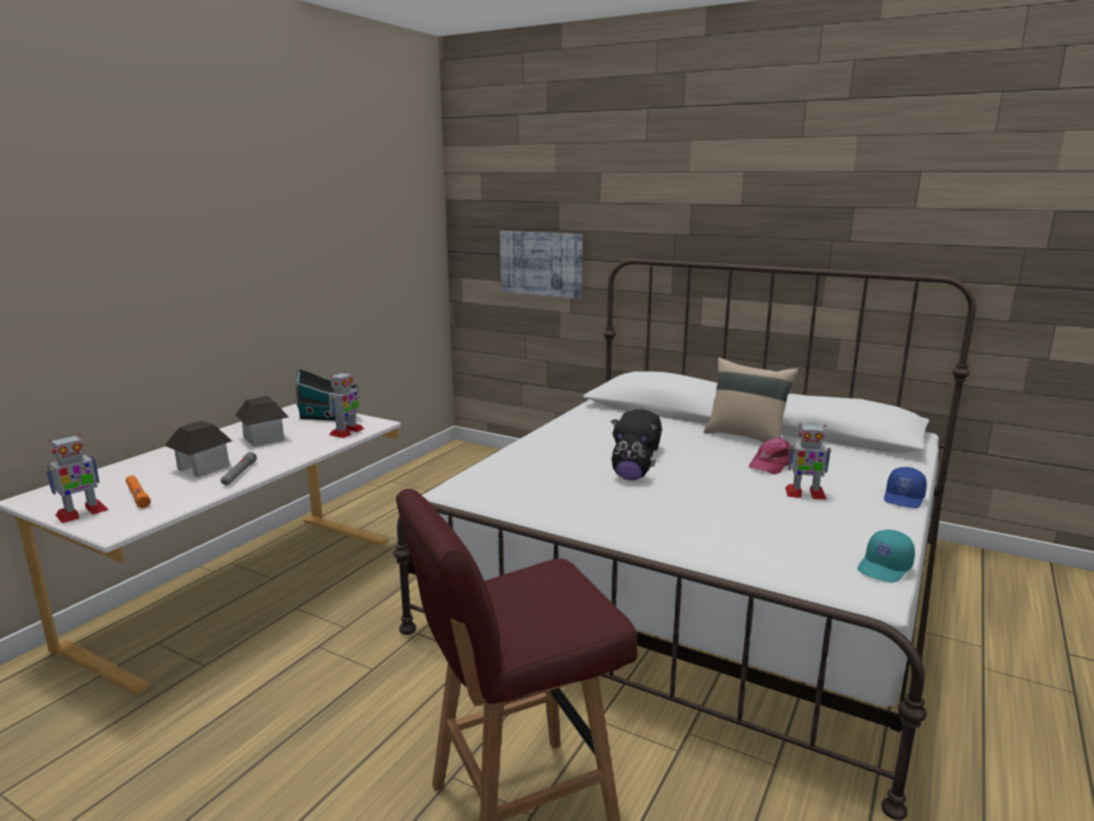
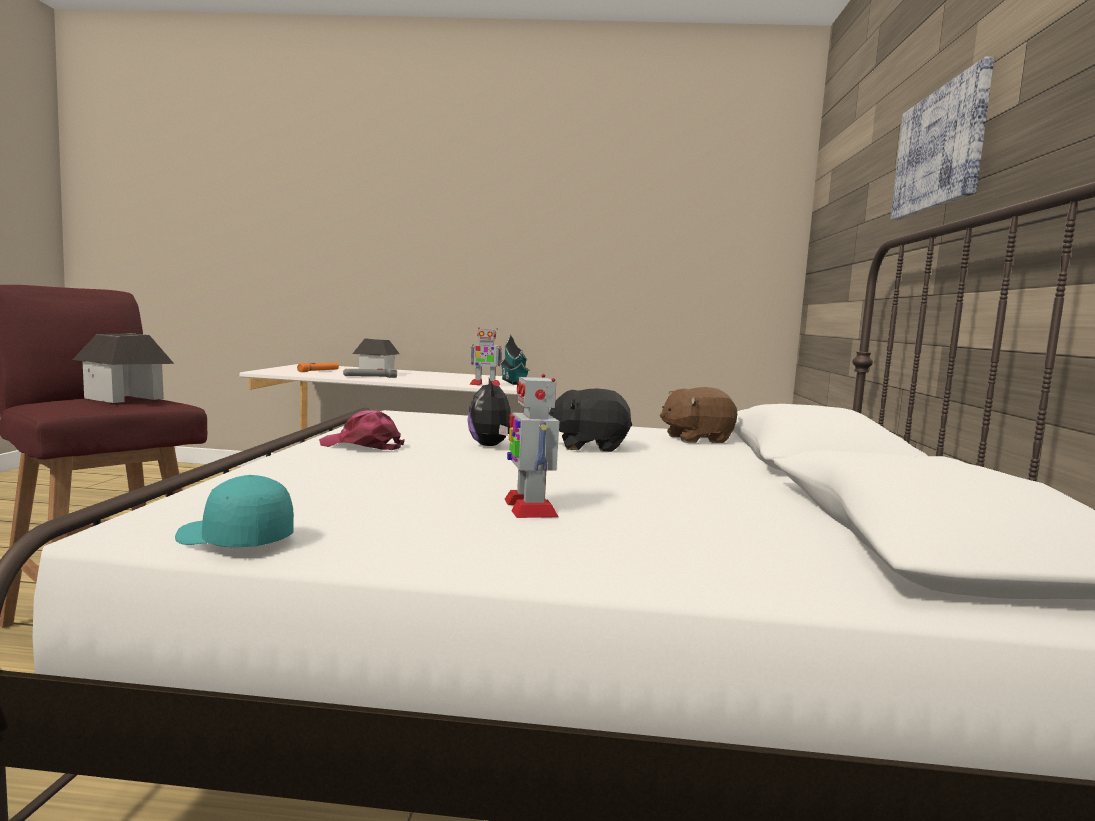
camera: 65 degrees right, 10 degrees down
toy robot [45,433,109,523] -> none
toy house [235,395,289,447] -> toy house moved to [72,333,174,403]
picture [500,231,583,299] -> picture moved to [891,57,994,220]
beige pillow [704,358,798,443] -> none
pink cap [748,437,794,475] -> pink cap moved to [319,410,405,450]
blue cap [884,467,927,508] -> none
none -> brown plush toy [660,387,737,443]

